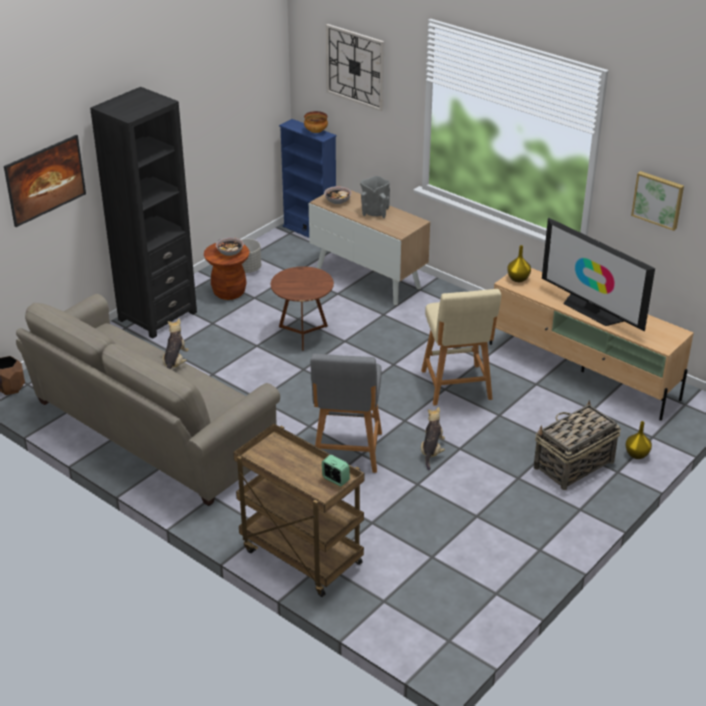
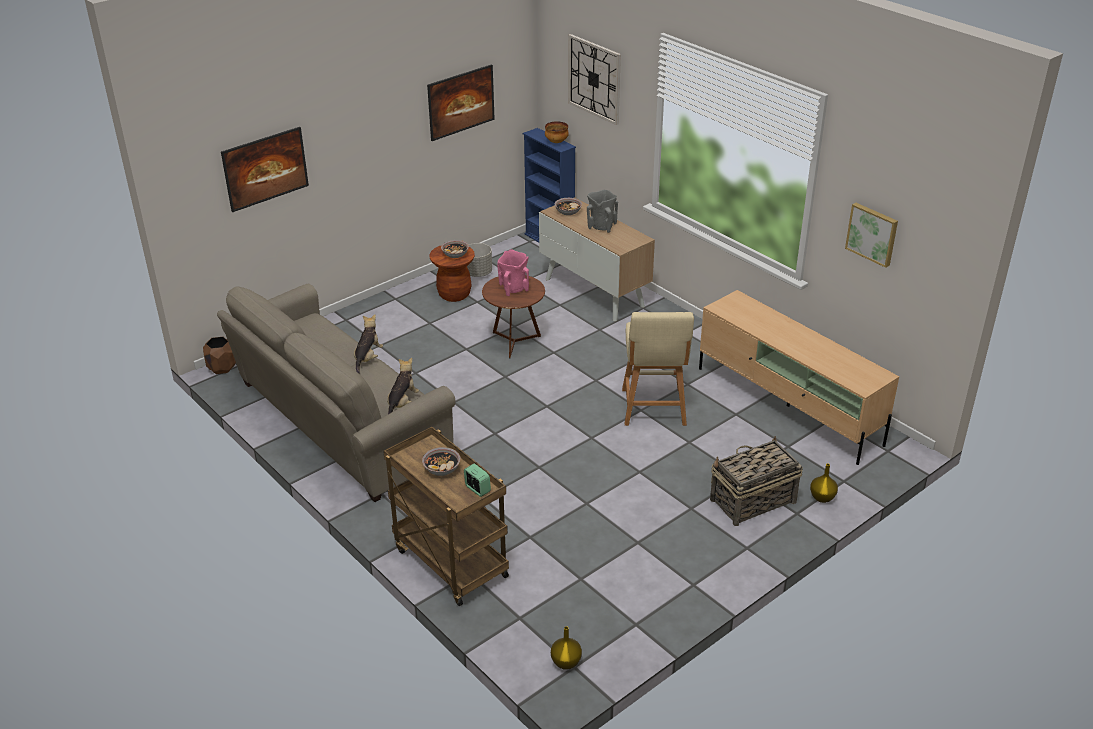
camera: 10 degrees right, 0 degrees up
black bookcase [90,87,197,338] -> none
grey stool [310,354,382,473] -> none
plush toy [421,407,445,471] -> plush toy moved to [387,358,419,414]
yellow vase [507,245,531,282] -> yellow vase moved to [551,626,582,670]
television [542,218,655,331] -> none
none -> bowl [422,447,460,476]
none -> picture [427,64,495,141]
none -> pink vase [497,249,529,296]

